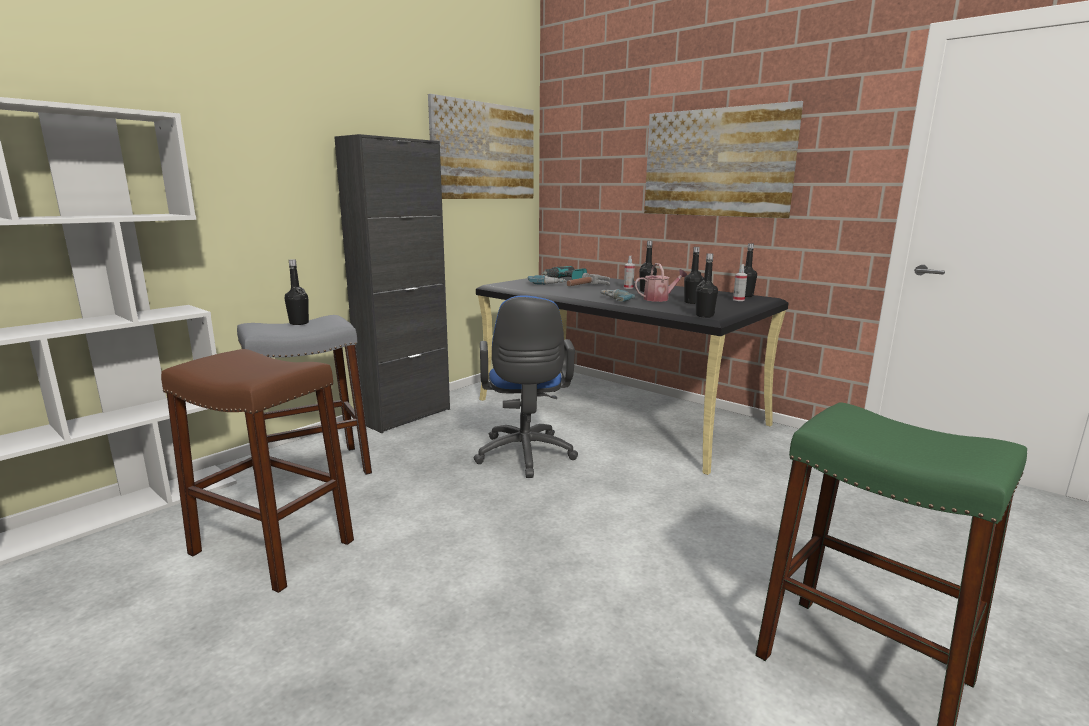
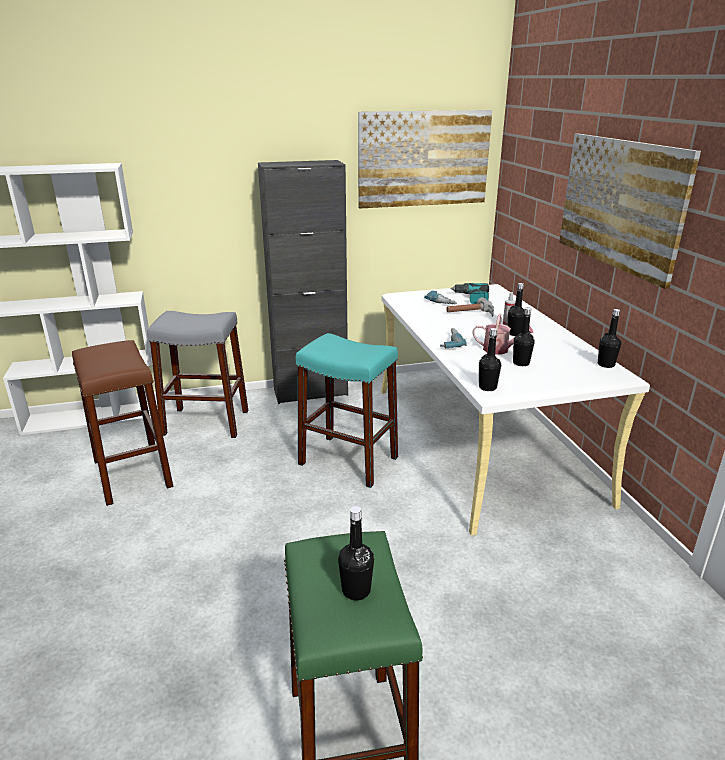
camera: 35 degrees right, 10 degrees up
black bottle [285,259,309,325] -> black bottle moved to [338,506,374,600]
blue office chair [474,295,578,478] -> turquoise stool [296,333,398,488]
black desk [476,277,789,475] -> white desk [381,284,650,536]
spray bottle [733,264,747,301] -> none

